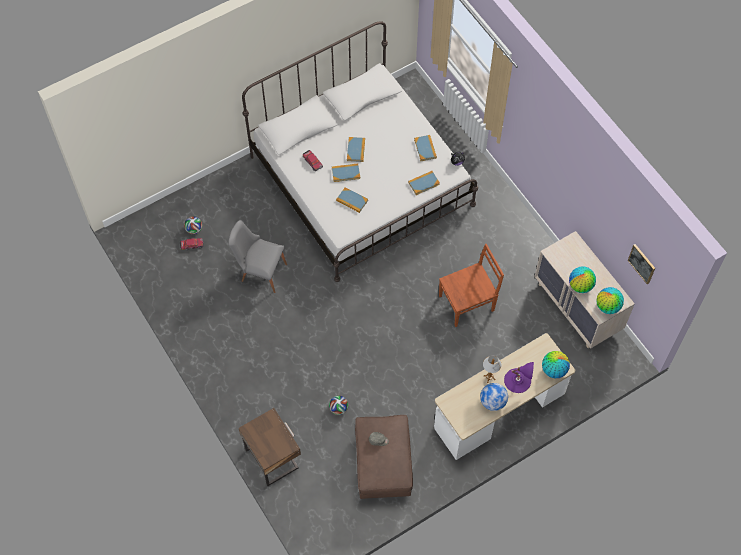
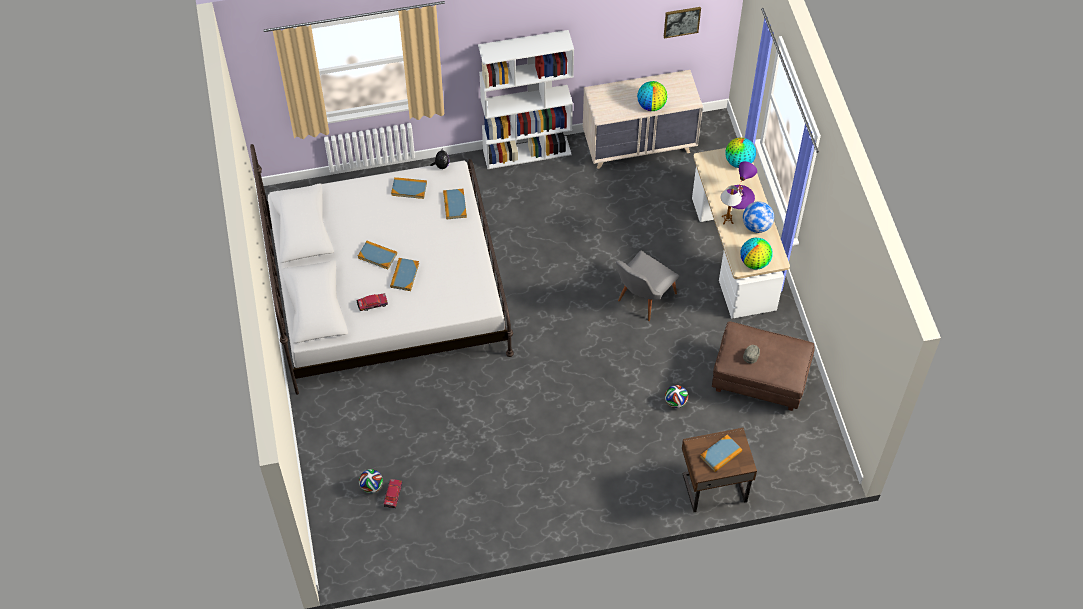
camera: 70 degrees left, 5 degrees down
grey chair [229,220,287,293] -> grey chair moved to [616,250,679,321]
book [336,187,368,213] -> book moved to [700,435,742,472]
brown chair [439,244,504,327] -> none
globe [596,287,624,314] -> globe moved to [741,238,773,269]
none -> white bookcase [478,30,574,169]

